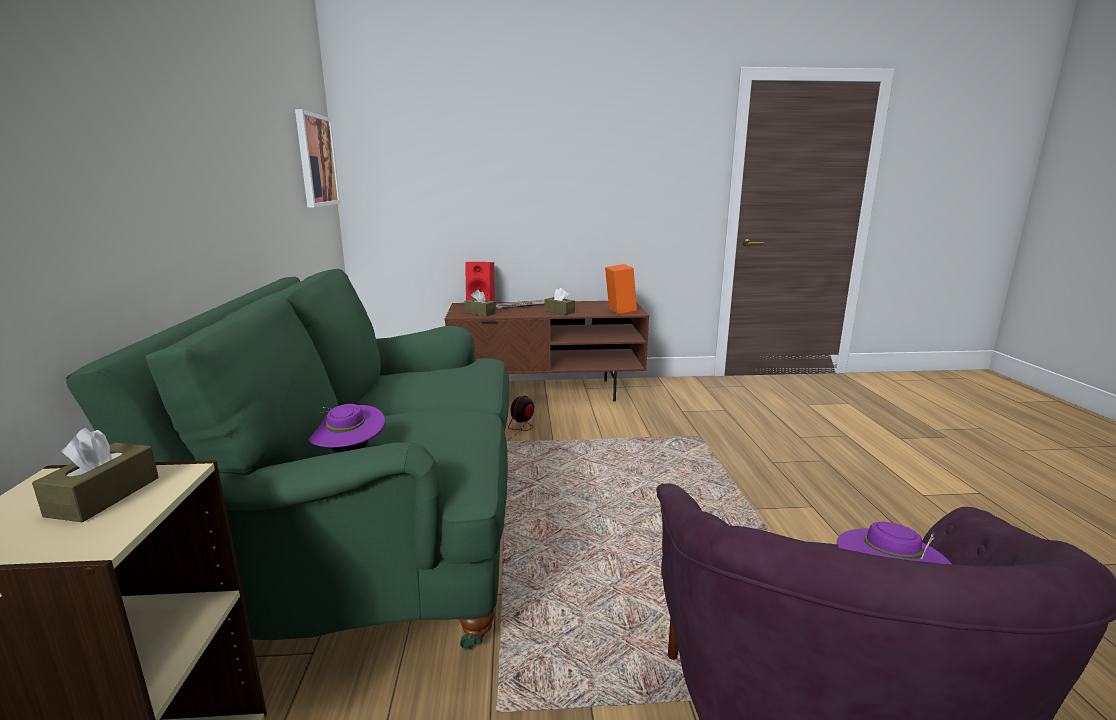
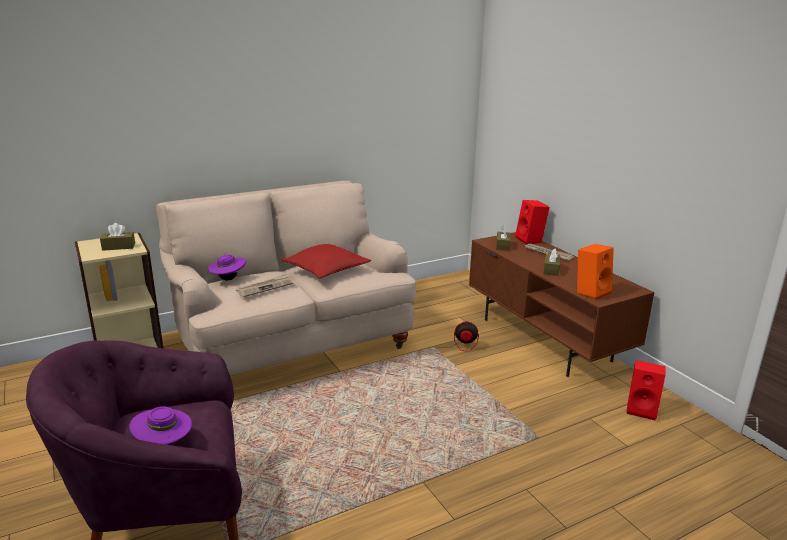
camera: 65 degrees right, 5 degrees up
green sofa [66,269,509,650] -> beige sofa [156,181,416,375]
picture [295,109,340,208] -> none
none -> newspaper [236,273,294,297]
none -> red pillow [282,244,371,278]
none -> red speaker [627,360,666,420]

